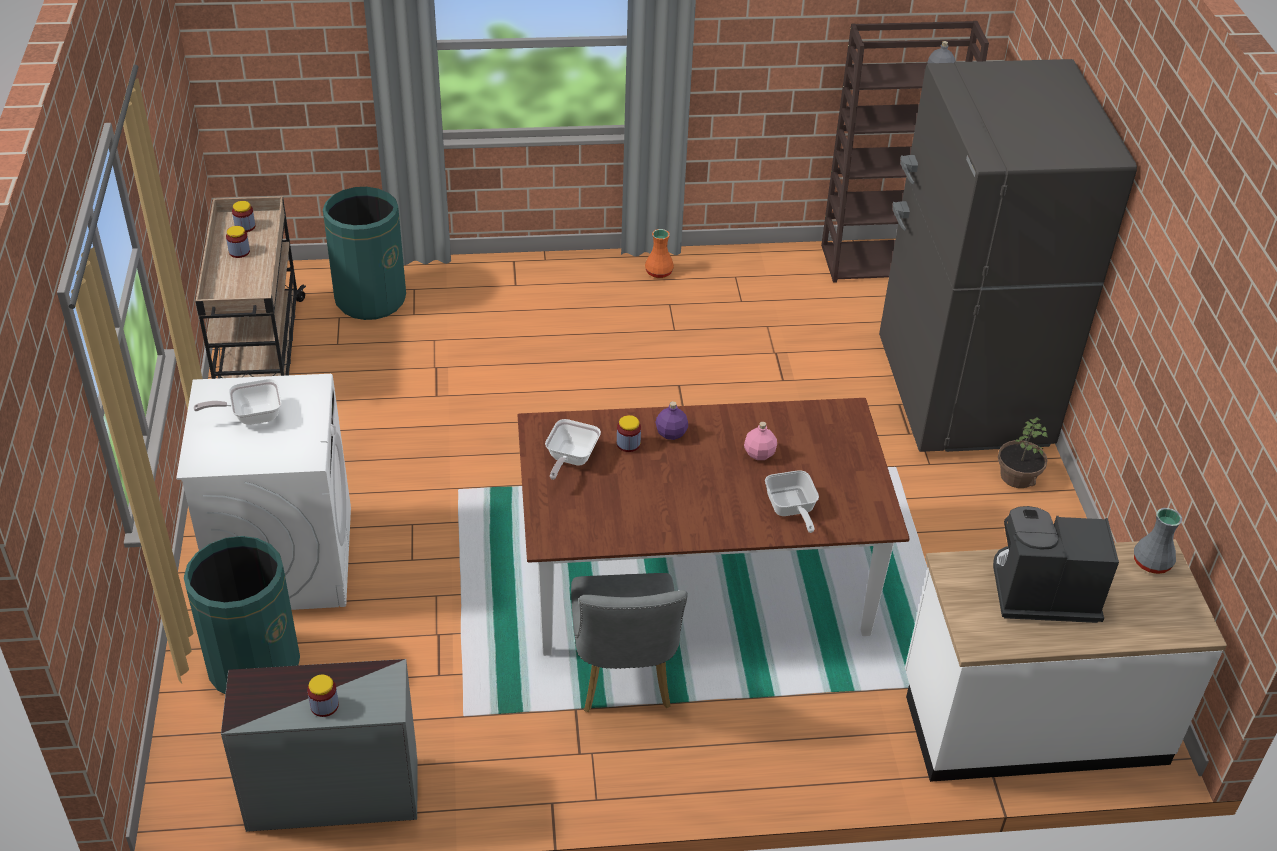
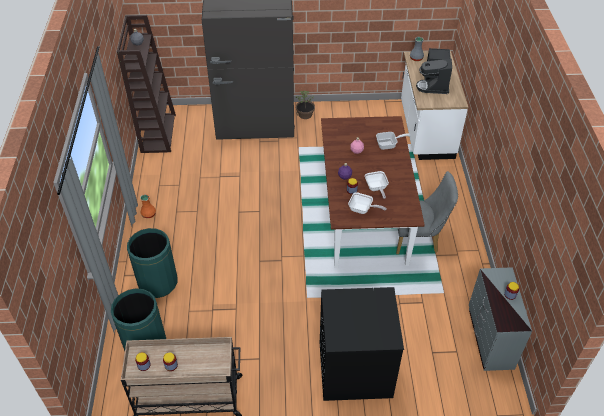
camera: 85 degrees left, 5 degrees up
white washing machine [176,374,351,610] -> black washing machine [320,287,404,401]
green trash can [184,536,300,694] -> green trash can moved to [127,228,177,298]
frying pan [194,379,281,425] -> frying pan moved to [365,171,389,199]

